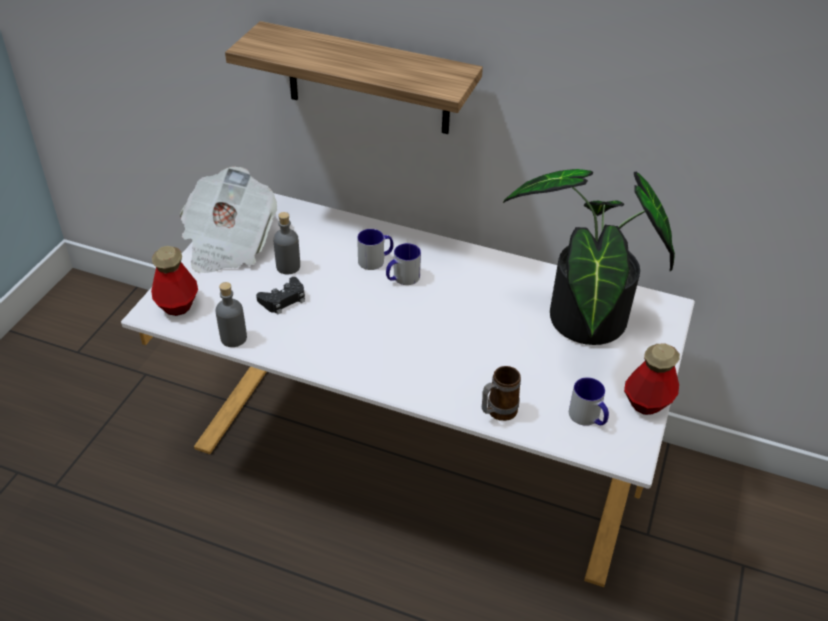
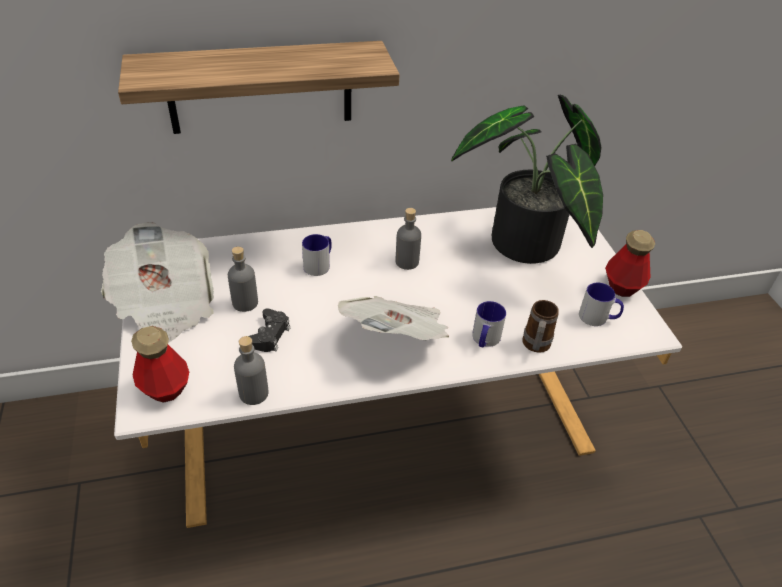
camera: 35 degrees left, 0 degrees up
mug [386,243,421,285] -> mug moved to [472,301,506,347]
none -> newspaper [338,296,449,340]
none -> grey bottle [396,208,421,270]

